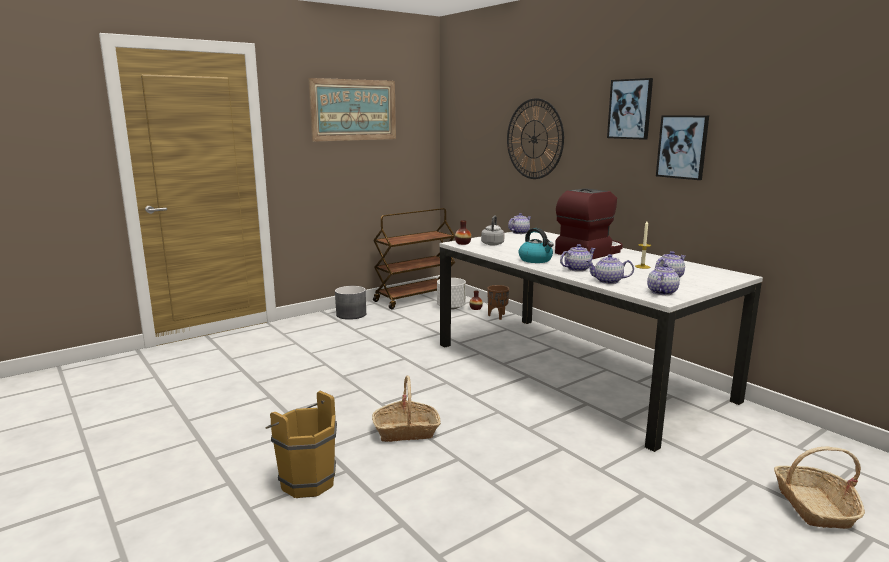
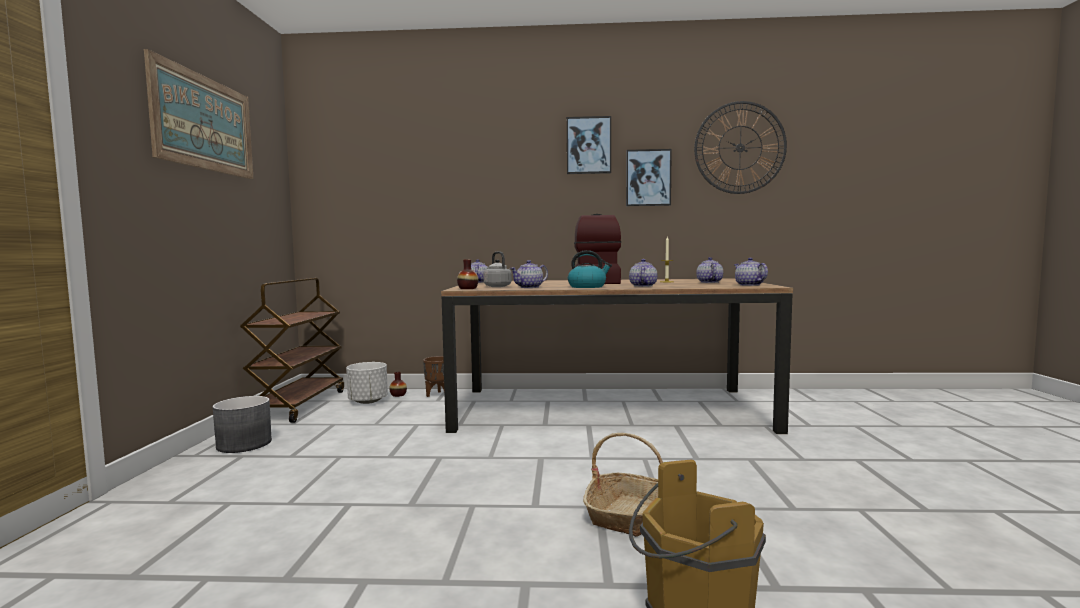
camera: 50 degrees left, 10 degrees down
white dining table [439,232,763,452] -> brown dining table [441,278,793,434]
wall clock [507,98,564,179] -> wall clock moved to [694,101,787,194]
teapot [585,254,634,284] -> teapot moved to [510,260,548,288]
basket [774,447,865,529] -> none

